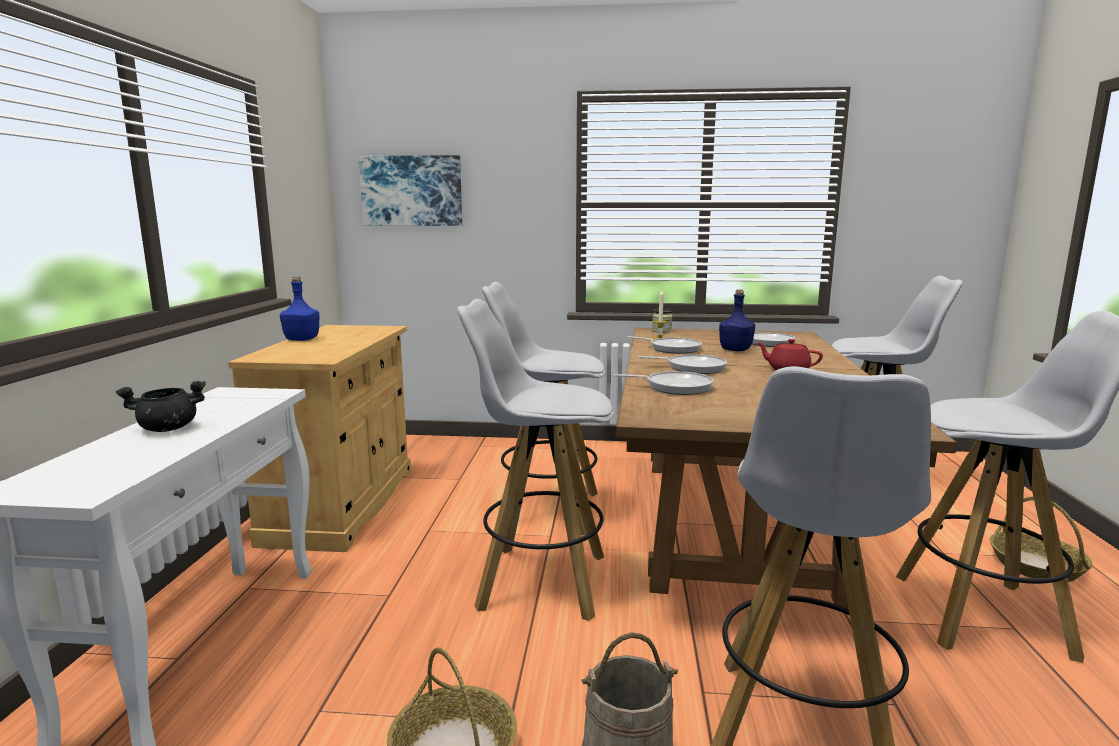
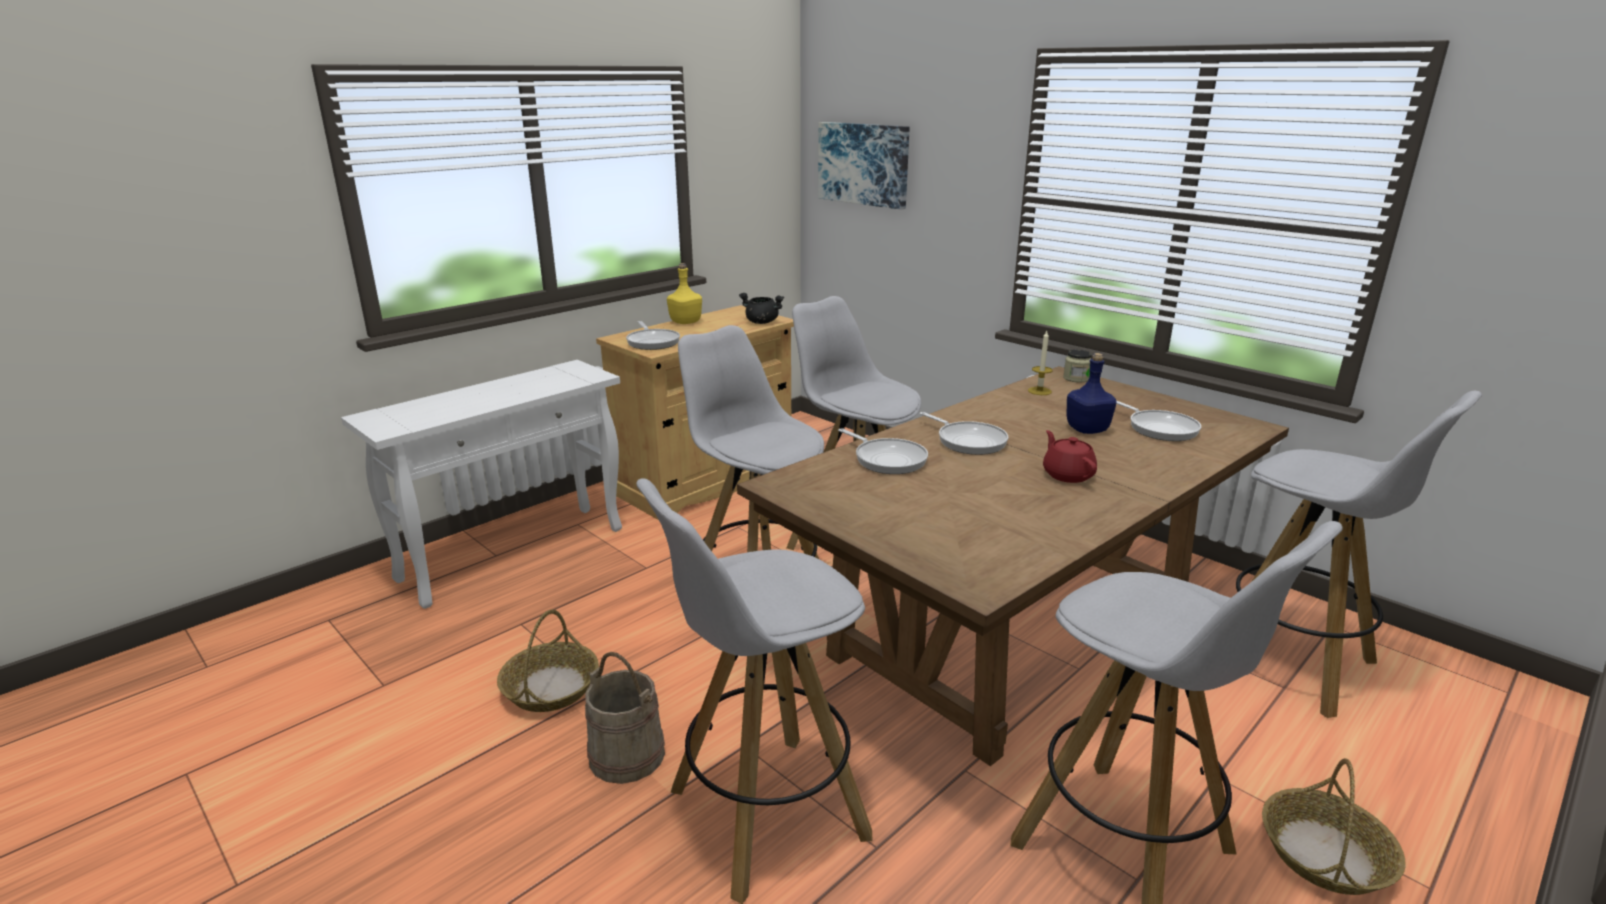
camera: 40 degrees right, 10 degrees up
black cooking pot [115,381,206,432] -> black cooking pot moved to [739,293,784,324]
blue bottle [280,277,320,341] -> yellow bottle [667,263,702,324]
frying pan [627,336,702,354] -> frying pan moved to [626,321,680,350]

